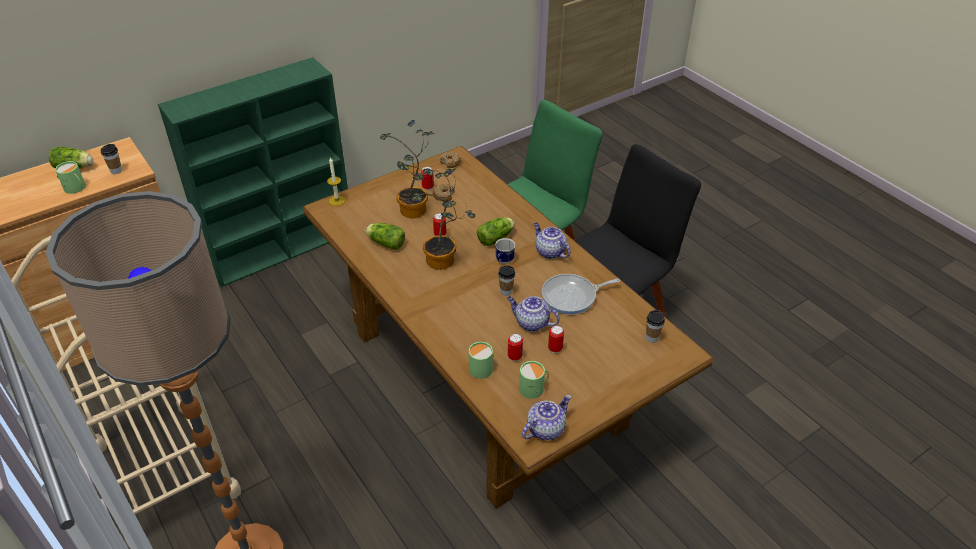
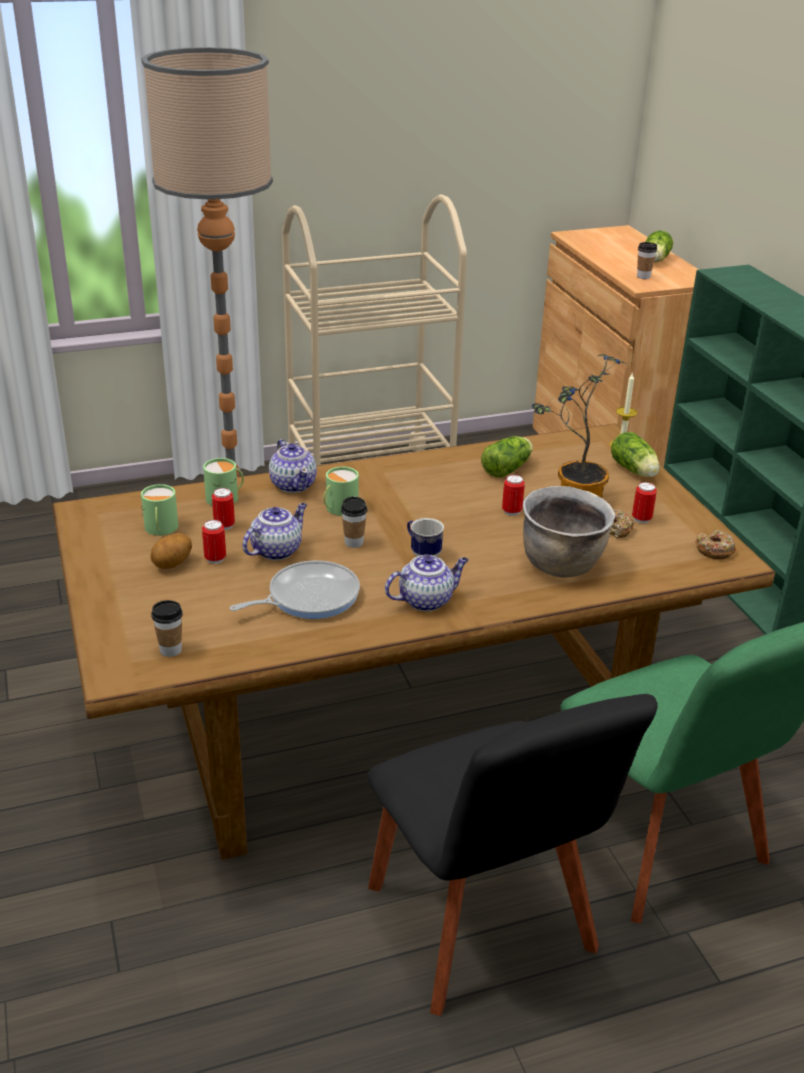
camera: 105 degrees right, 10 degrees down
green mug [55,161,86,194] -> green mug moved to [323,467,359,516]
potted plant [411,168,475,270] -> none
lettuce [477,217,515,246] -> lettuce moved to [611,432,660,477]
teapot [522,394,571,440] -> teapot moved to [269,439,317,493]
frying pan [542,274,620,314] -> frying pan turned 60 degrees clockwise [230,561,360,619]
none -> potato [150,533,192,569]
none -> brown cooking pot [523,486,615,578]

